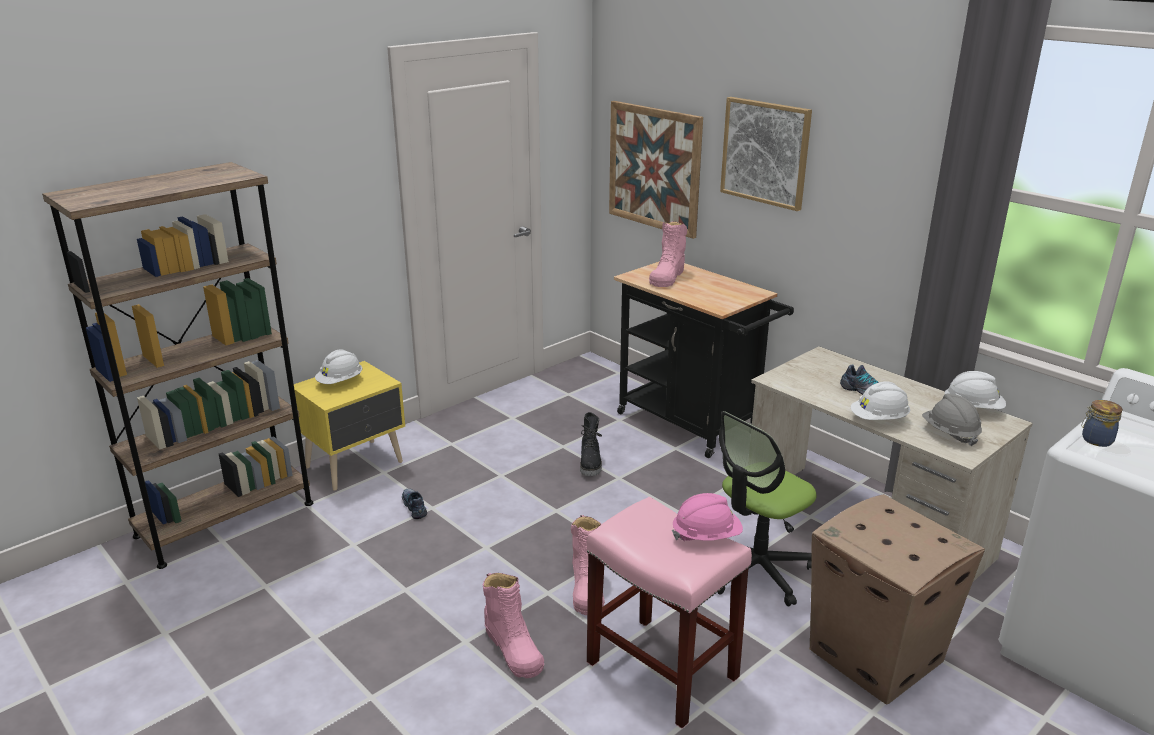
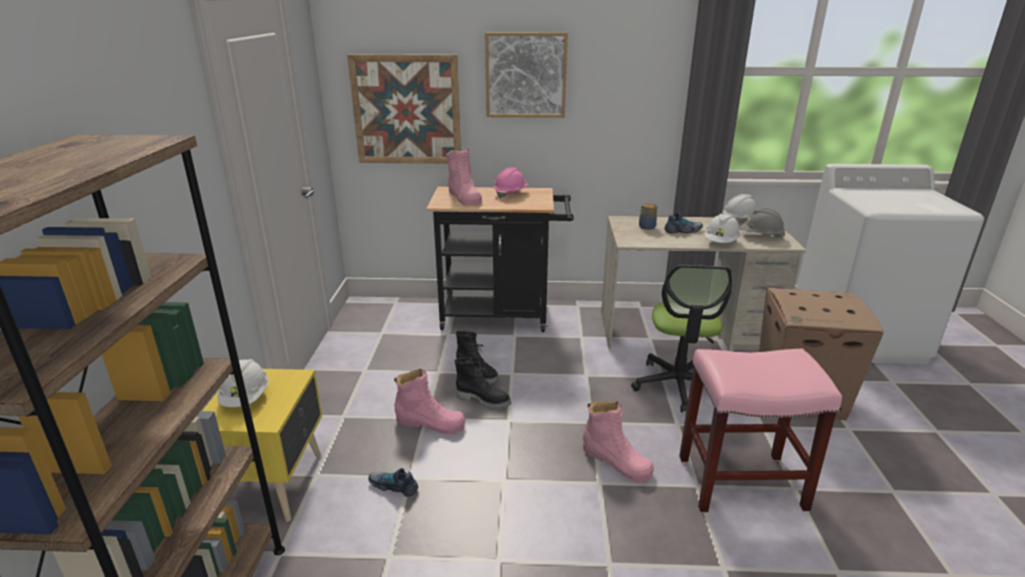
camera: 45 degrees left, 0 degrees up
pink boot [483,573,544,678] -> pink boot moved to [394,369,465,434]
pink hard hat [672,493,743,542] -> pink hard hat moved to [494,167,529,199]
jar [1081,400,1123,447] -> jar moved to [639,203,657,230]
none -> black boot [455,357,511,409]

